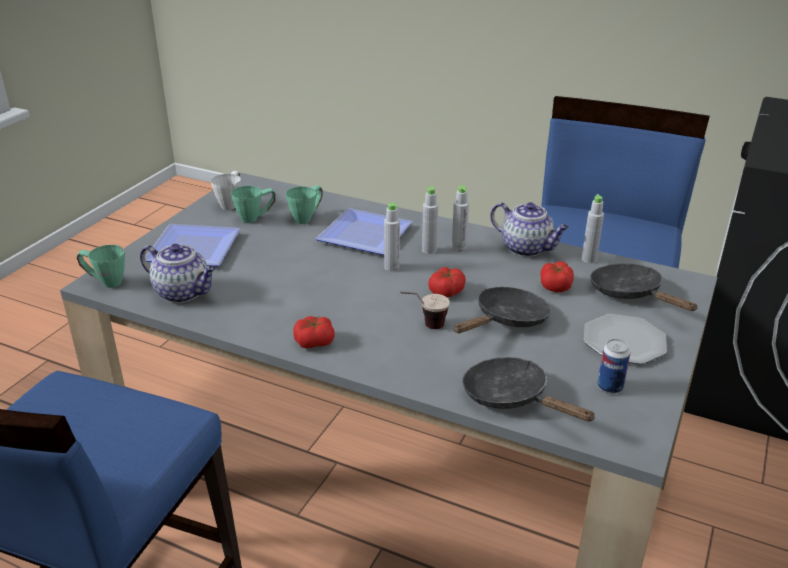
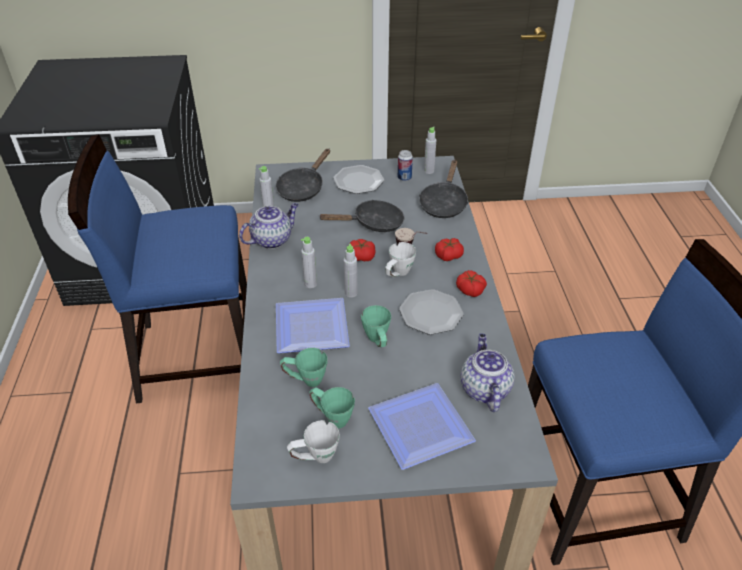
camera: 120 degrees left, 10 degrees up
green mug [76,245,125,288] -> green mug moved to [361,305,391,347]
grey bottle [452,186,469,252] -> grey bottle moved to [424,127,436,174]
black frying pan [453,287,551,333] -> black frying pan turned 150 degrees clockwise [318,200,404,232]
teapot [490,202,570,257] -> teapot turned 45 degrees clockwise [239,203,298,249]
tomato [540,261,574,292] -> tomato moved to [435,238,464,261]
none -> white mug [385,242,416,277]
none -> plate [399,289,464,335]

